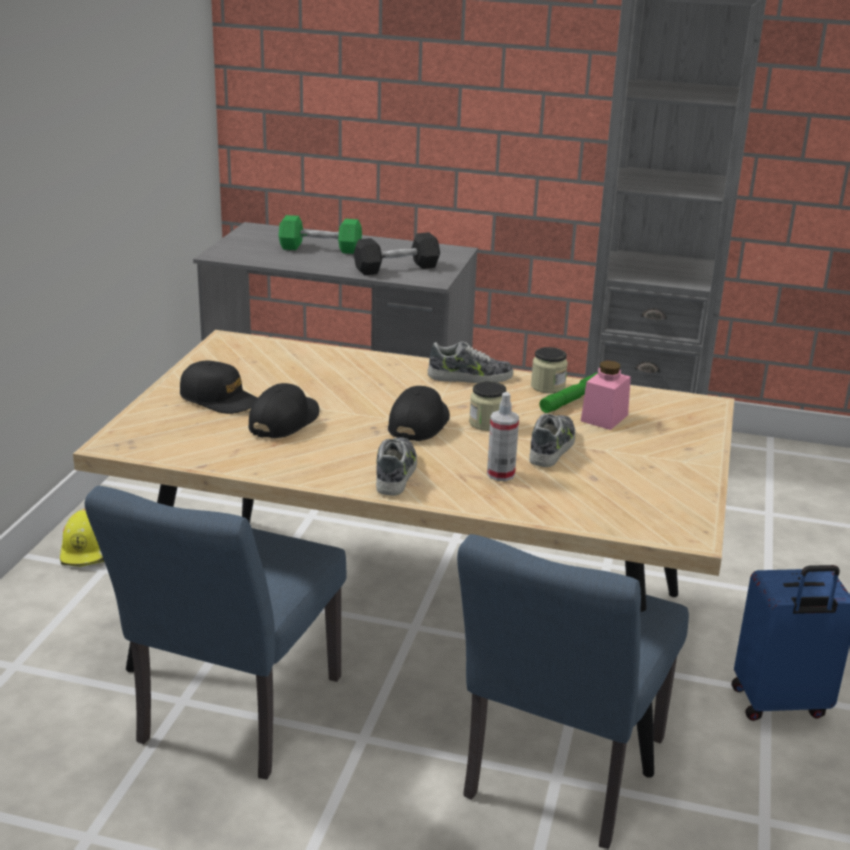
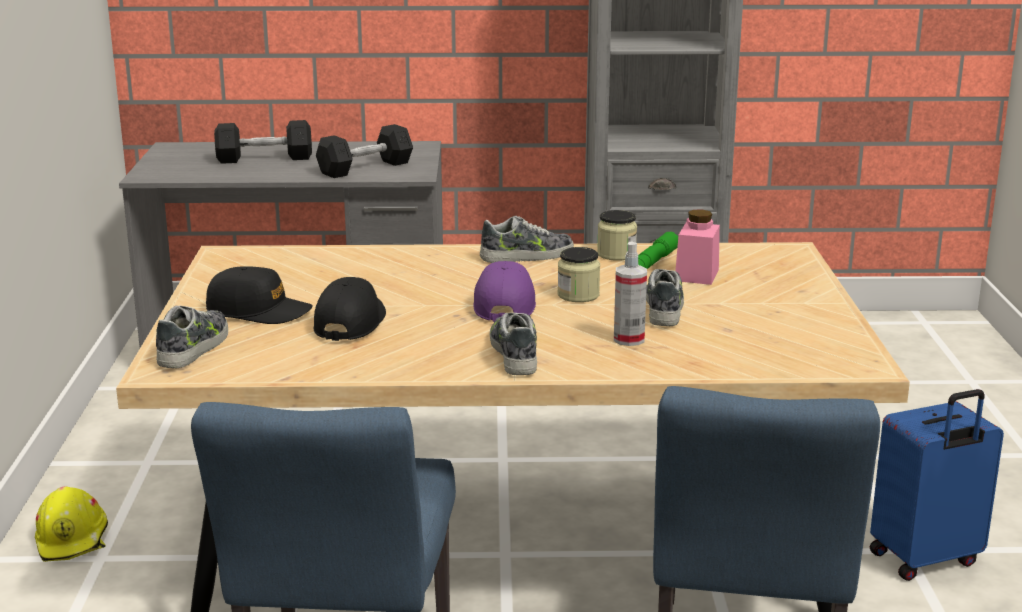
camera: 15 degrees left, 5 degrees down
green dumbbell [279,215,362,254] -> black dumbbell [214,120,312,164]
black cap [388,386,450,441] -> purple cap [473,261,536,322]
none -> shoe [156,306,228,369]

